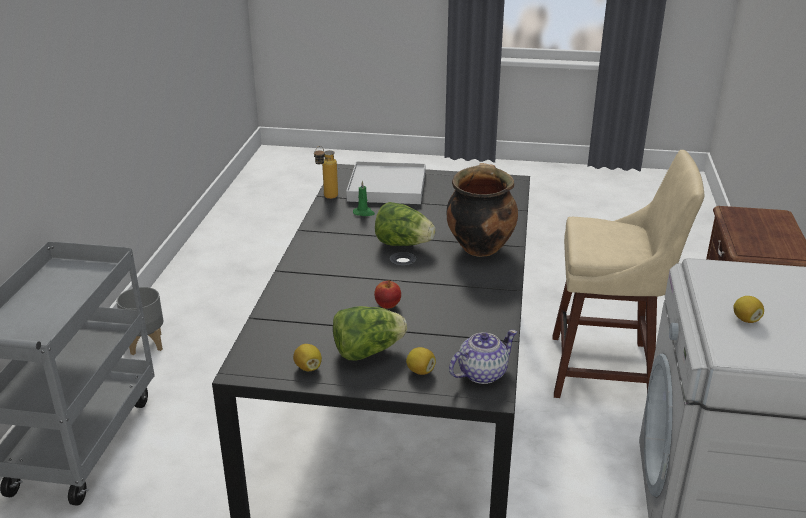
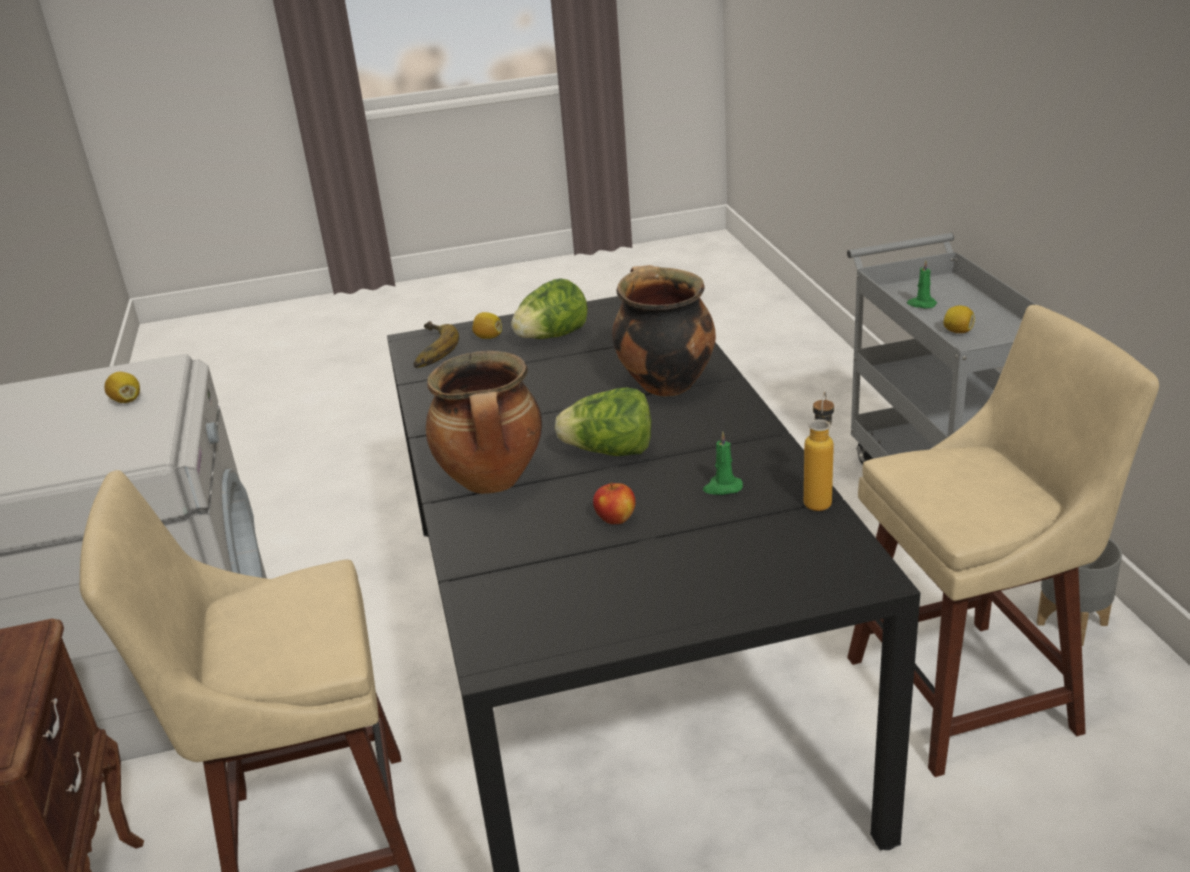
camera: 160 degrees right, 0 degrees up
lemon [293,344,322,371] -> lemon moved to [943,305,975,333]
white tray [346,161,425,204] -> none
apple [374,280,401,309] -> apple moved to [593,483,636,524]
teapot [449,330,517,384] -> banana [414,321,459,368]
none -> cooking pot [612,265,716,396]
none -> beige chair [847,305,1159,777]
none -> green candle [907,260,937,308]

